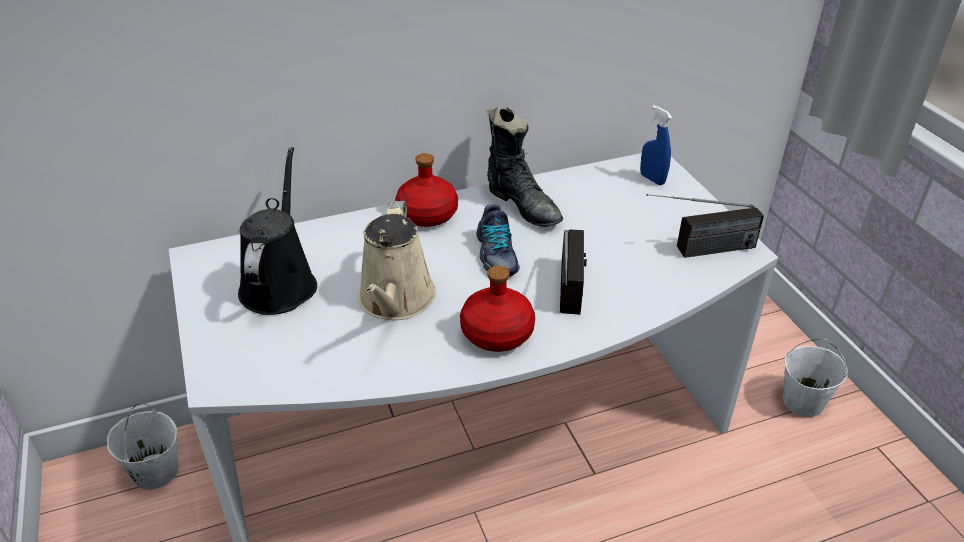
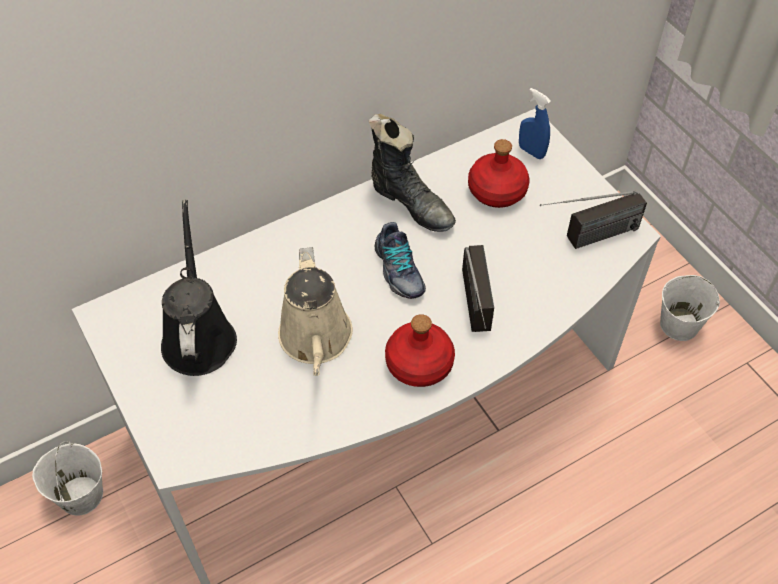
camera: 10 degrees left, 15 degrees up
red bottle [395,153,458,227] -> red bottle moved to [468,139,530,208]

